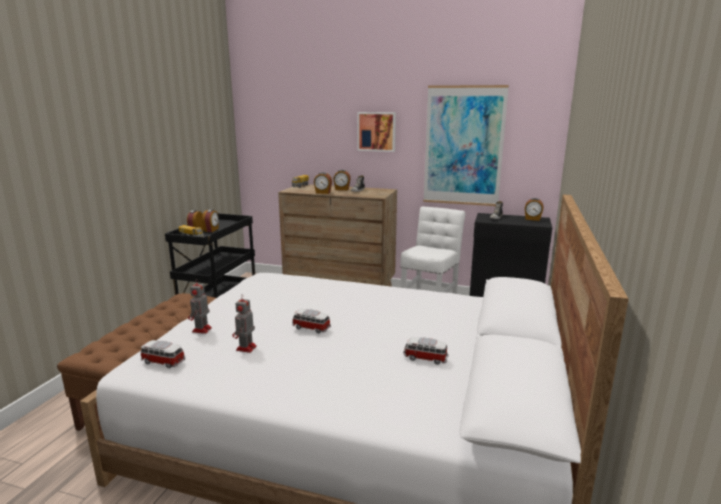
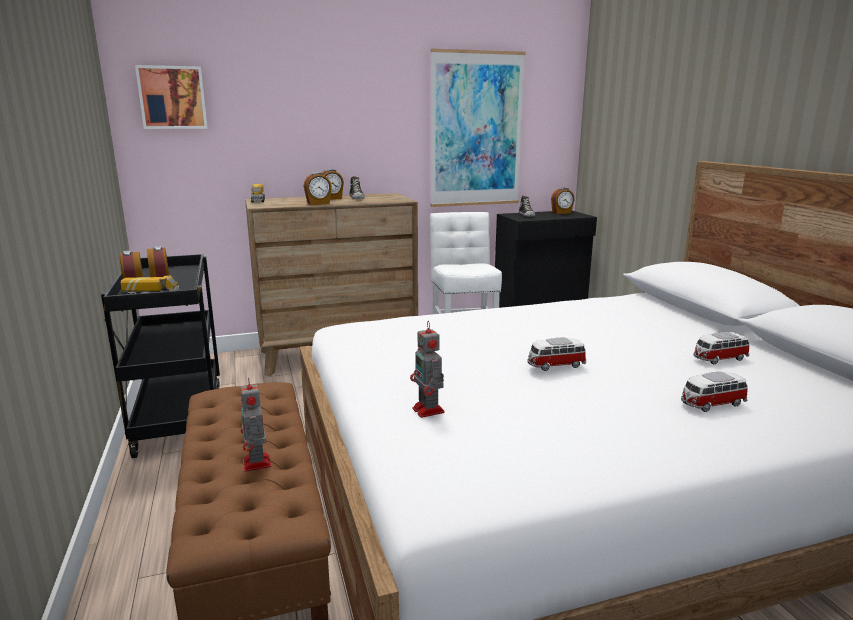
camera: 35 degrees left, 0 degrees up
toy car [141,340,185,368] -> toy car moved to [681,372,748,412]
toy robot [233,294,257,353] -> toy robot moved to [241,377,271,472]
picture [357,112,396,152] -> picture moved to [135,65,208,129]

